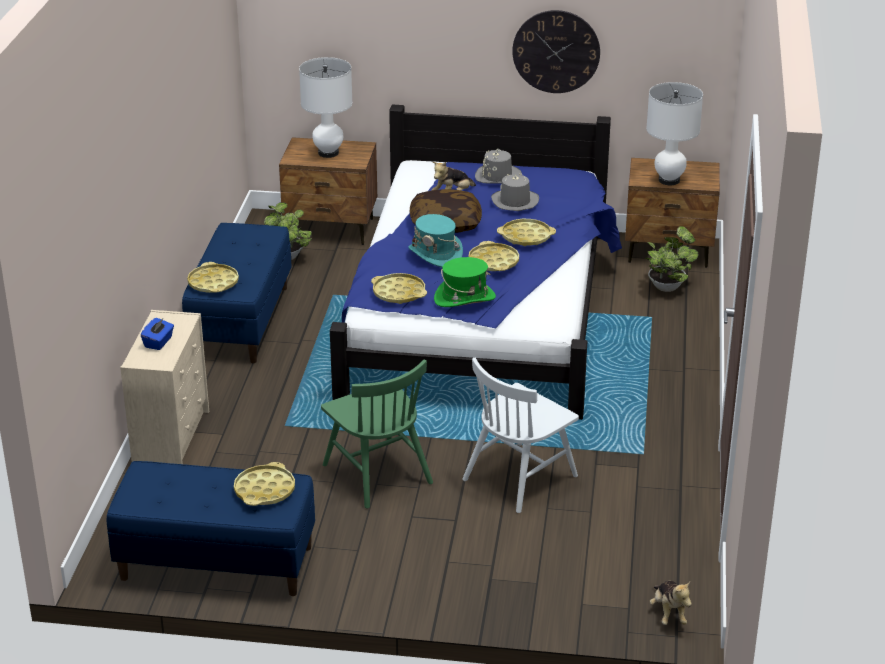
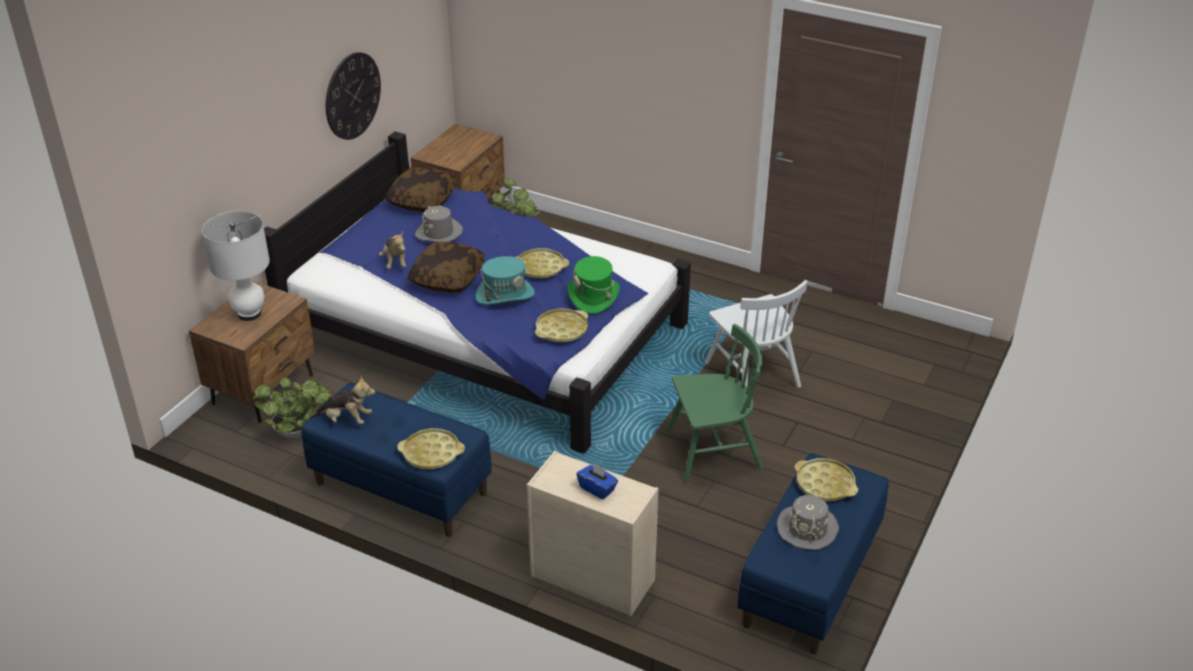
camera: 70 degrees left, 5 degrees up
grey hat [475,149,522,184] -> grey hat moved to [777,495,839,550]
yellow tray [497,219,556,246] -> none
white table lamp [646,82,703,185] -> none
plush toy [650,581,692,625] -> plush toy moved to [311,375,375,424]
none -> pillow [385,167,457,212]

